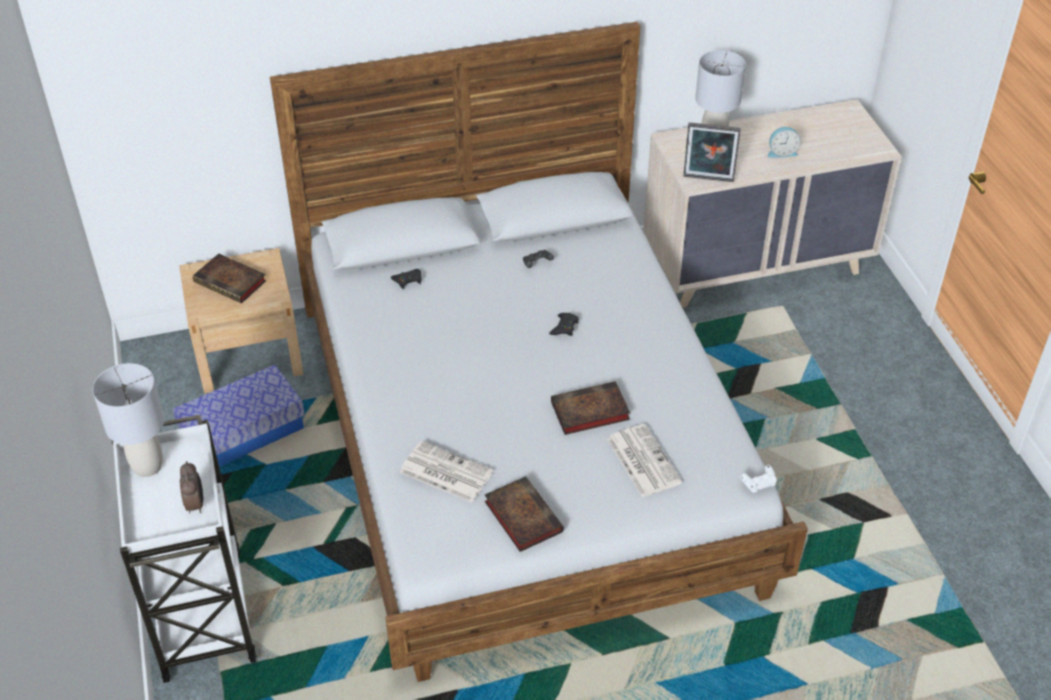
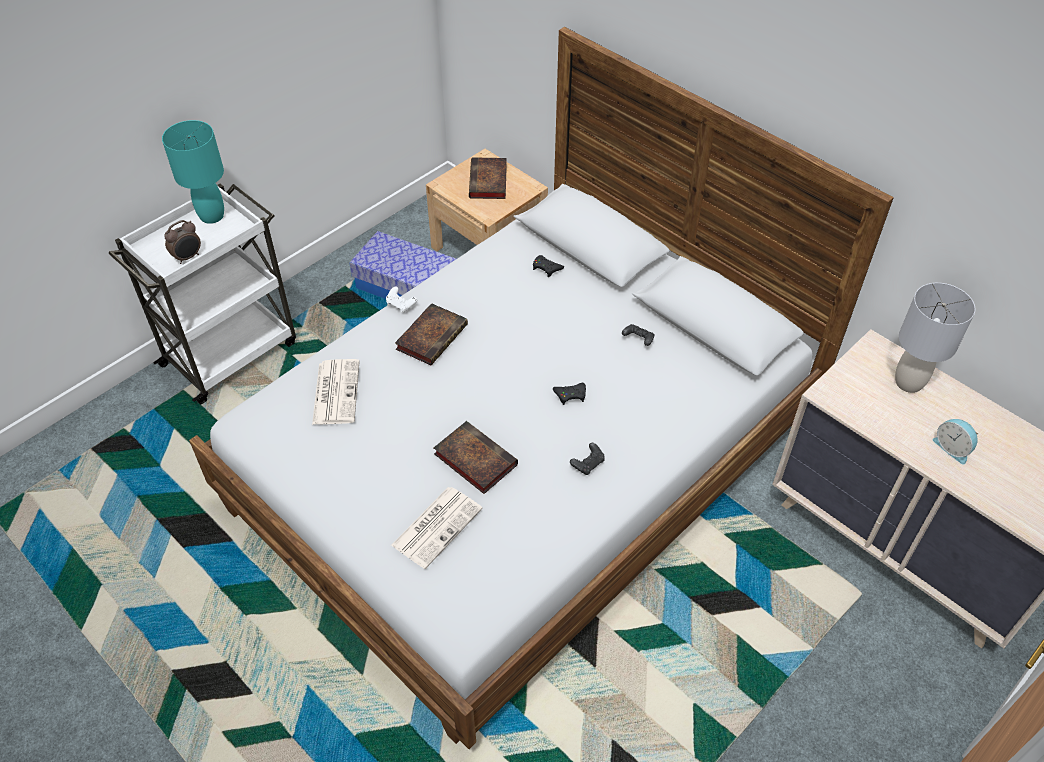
camera: 60 degrees right, 5 degrees up
grey table lamp [93,363,165,477] -> turquoise table lamp [162,120,224,224]
book [485,476,564,552] -> book moved to [395,303,468,365]
picture frame [683,123,741,182] -> none
white game controller [740,465,777,493] -> white game controller moved to [386,286,417,313]
none -> black game controller [570,443,605,475]

